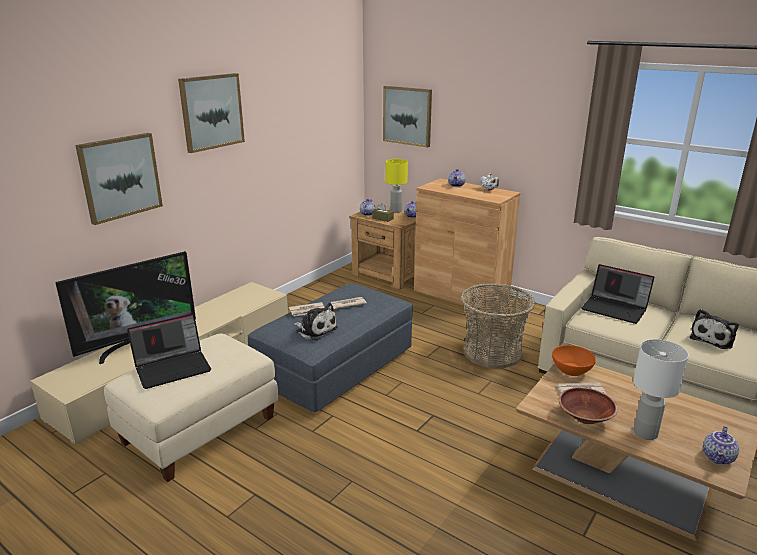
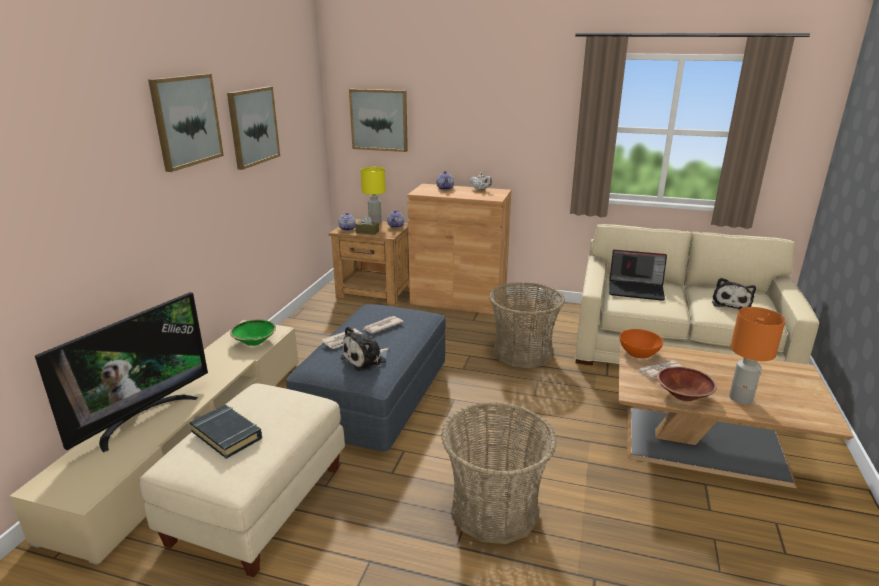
camera: 20 degrees left, 0 degrees up
picture [75,133,163,225] -> picture moved to [227,86,280,170]
laptop [127,314,211,389] -> black book [190,405,262,459]
plush toy [294,303,338,341] -> plush toy turned 120 degrees clockwise [341,326,389,371]
white table lamp [633,339,689,440] -> orange table lamp [729,307,786,404]
teapot [703,426,739,465] -> none
none -> green bowl [230,320,276,346]
none -> basket [441,402,557,544]

